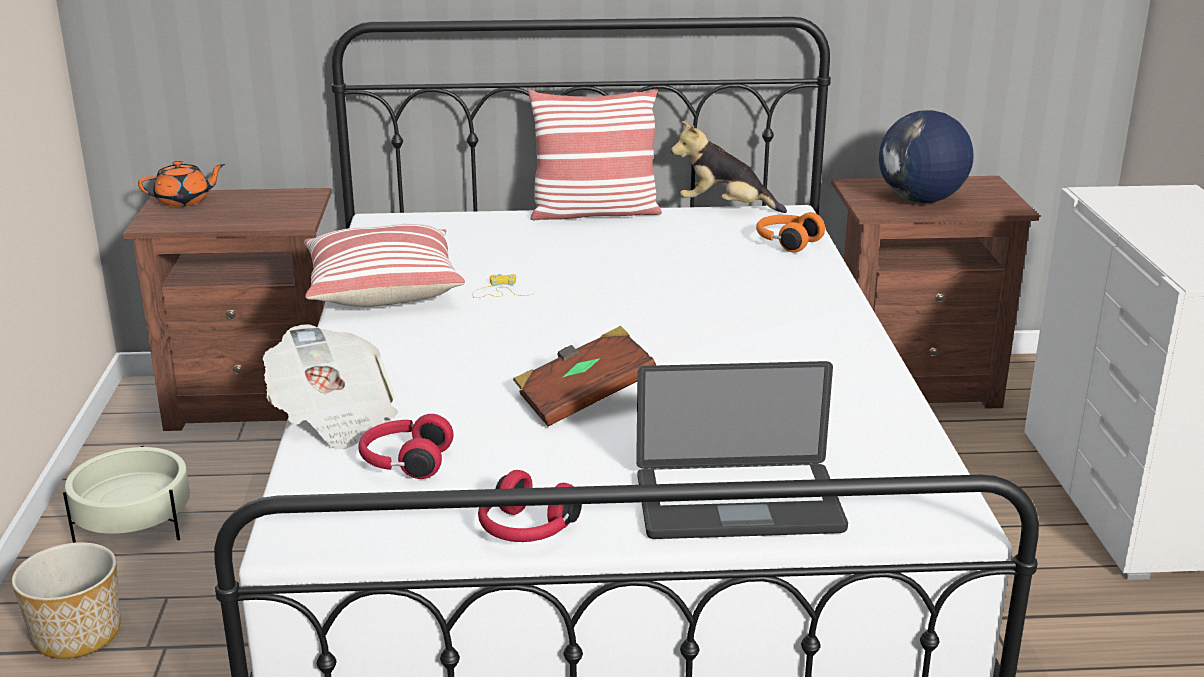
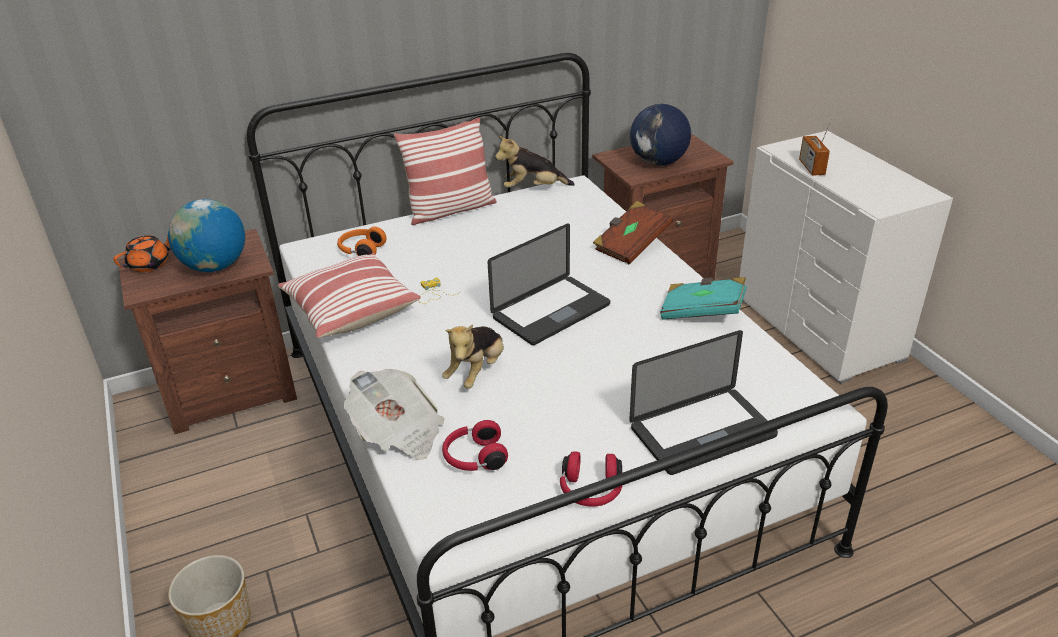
camera: 20 degrees left, 10 degrees up
beige planter [63,445,190,543] -> none
brown book [513,326,656,426] -> brown book moved to [593,201,673,264]
orange headphones [756,212,825,252] -> orange headphones moved to [337,227,386,256]
none -> globe [168,199,245,272]
none -> plush toy [442,324,504,389]
none -> laptop [487,224,610,345]
none -> turquoise book [660,277,747,320]
none -> radio [799,118,832,176]

